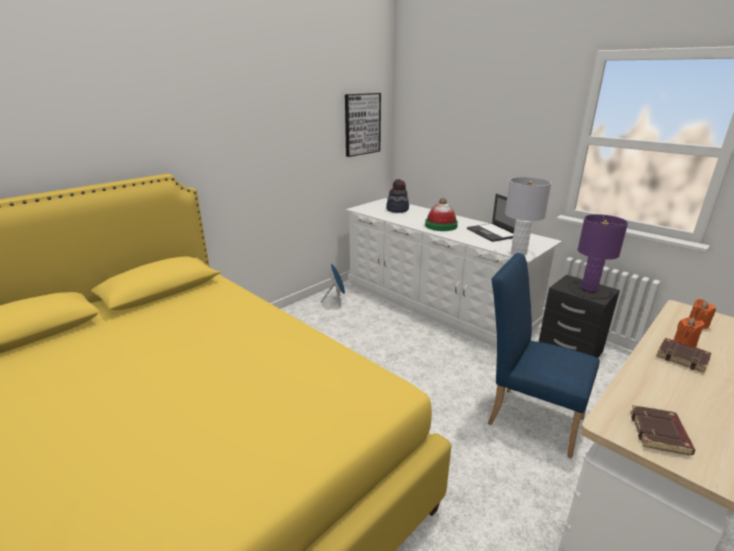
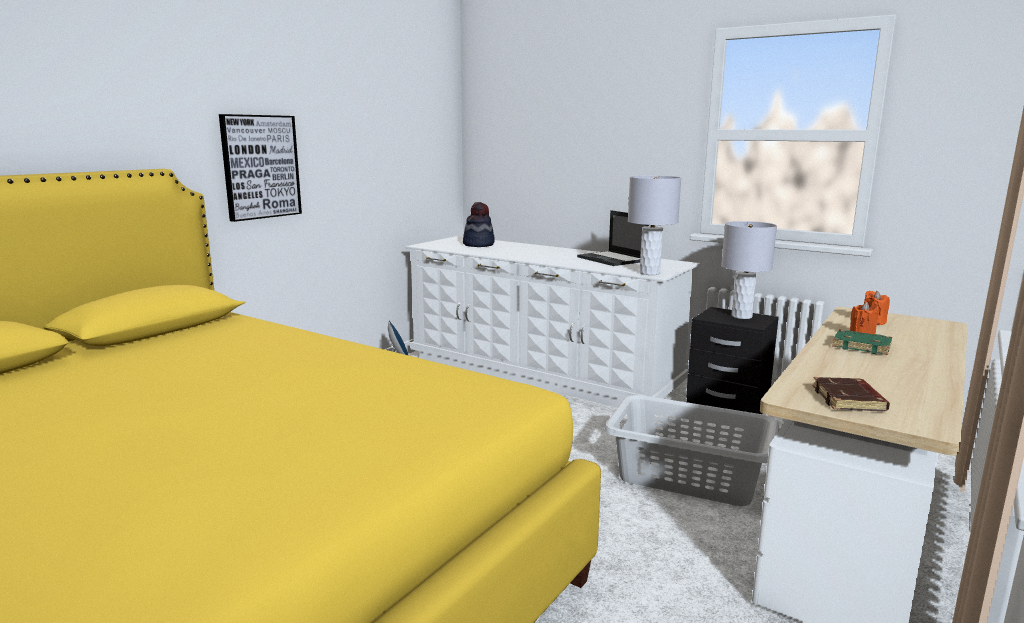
camera: 10 degrees left, 10 degrees down
picture [345,93,381,157] -> picture moved to [219,114,302,222]
hat [425,198,458,231] -> none
blue chair [488,253,600,459] -> grey laundry basket [604,395,779,506]
purple table lamp [577,214,628,291] -> grey table lamp [721,221,777,319]
brown book [656,338,711,373] -> green book [832,330,892,355]

